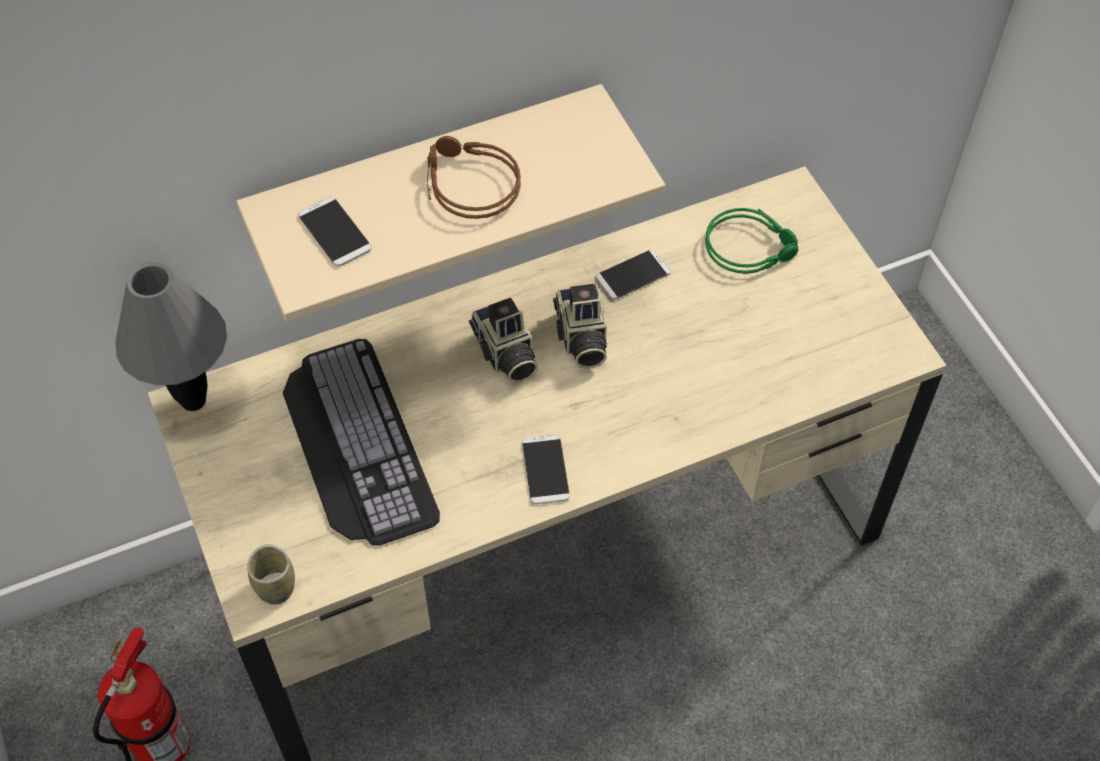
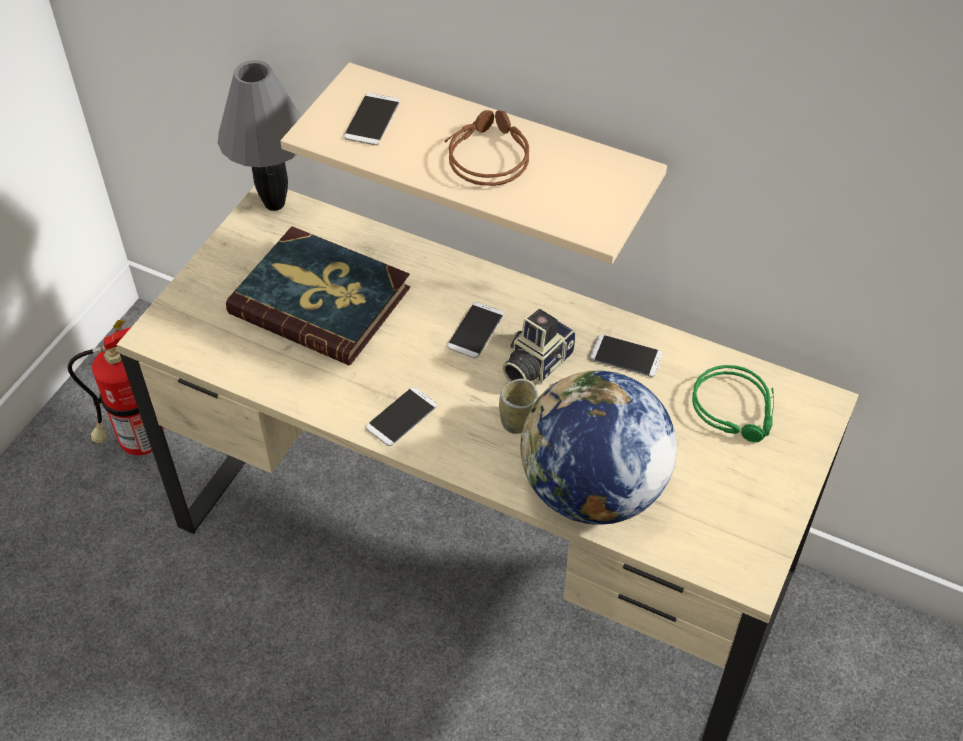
camera: 50 degrees right, 5 degrees down
cup [247,544,295,605] -> cup moved to [499,379,538,434]
keyboard [283,339,440,545] -> book [226,226,410,365]
camera [469,298,538,383] -> phone [447,302,504,358]
none -> globe [520,371,677,525]

